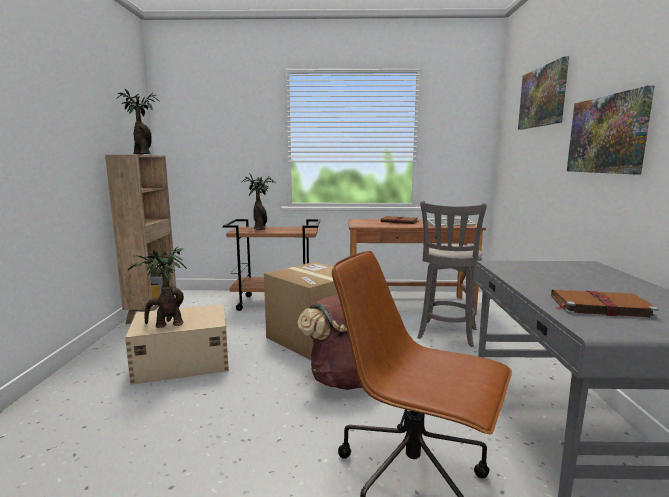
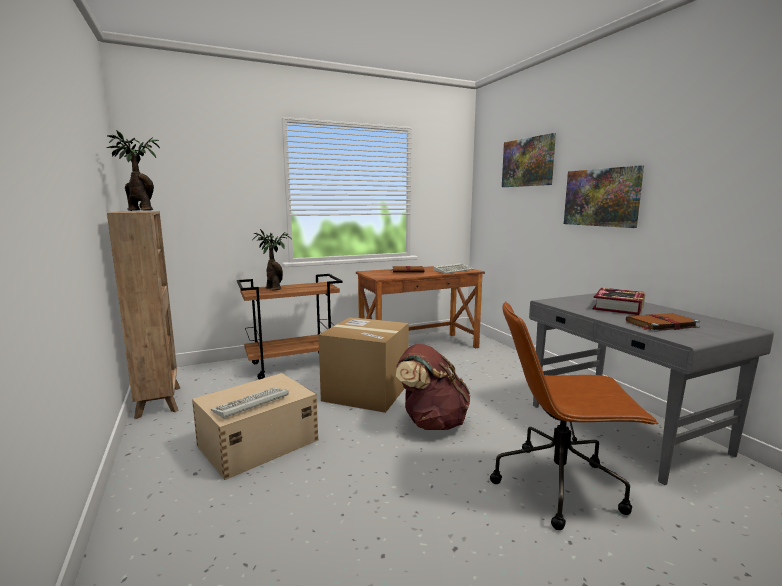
camera: 25 degrees left, 0 degrees up
potted plant [128,247,187,328] -> keyboard [211,388,289,419]
grey stool [417,201,487,347] -> none
none -> book [593,288,645,315]

